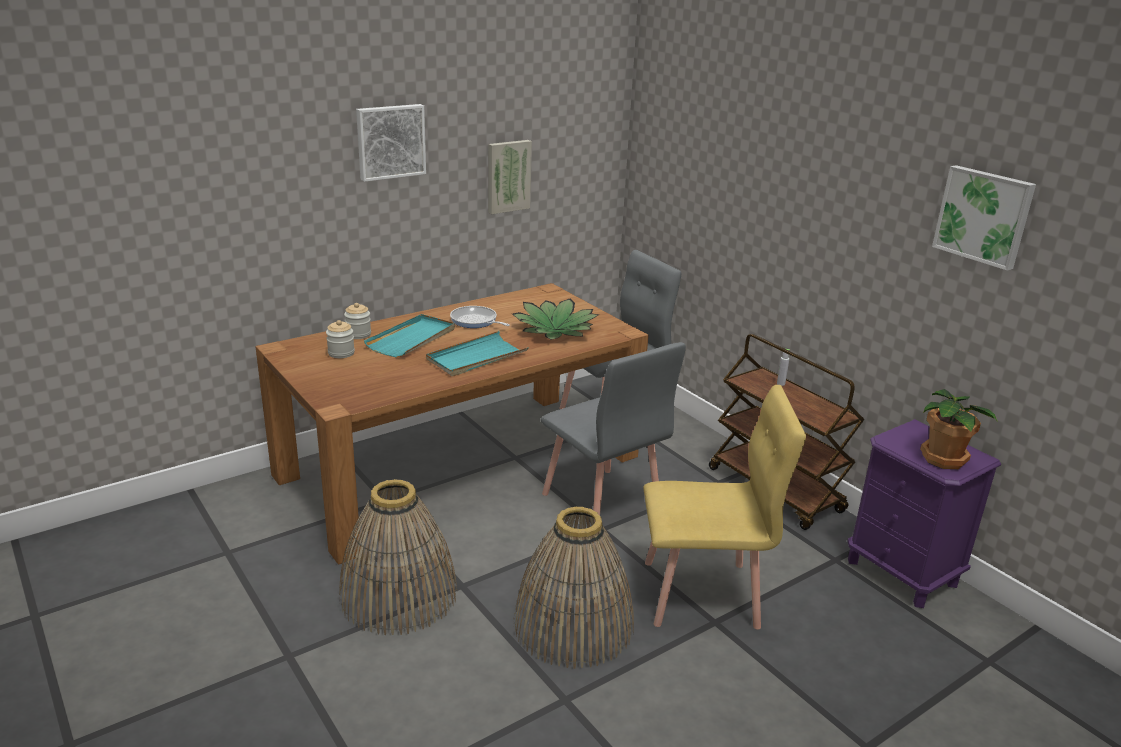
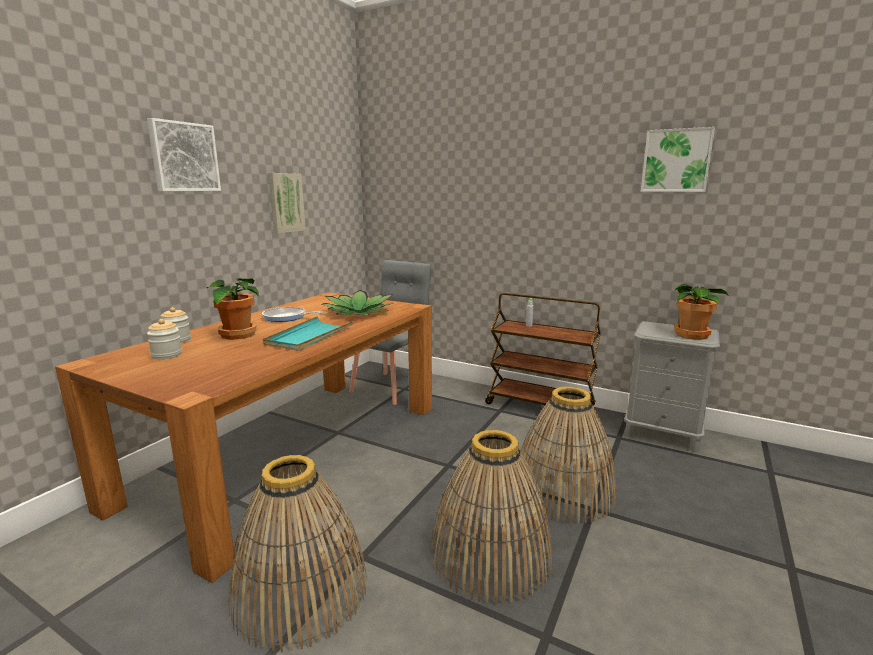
camera: 25 degrees left, 10 degrees down
turquoise tray [364,314,455,357] -> potted plant [206,278,259,340]
grey chair [541,342,686,521] -> none
yellow chair [643,385,806,629] -> basket [516,387,616,524]
purple nightstand [847,419,1001,608] -> grey nightstand [624,321,720,452]

